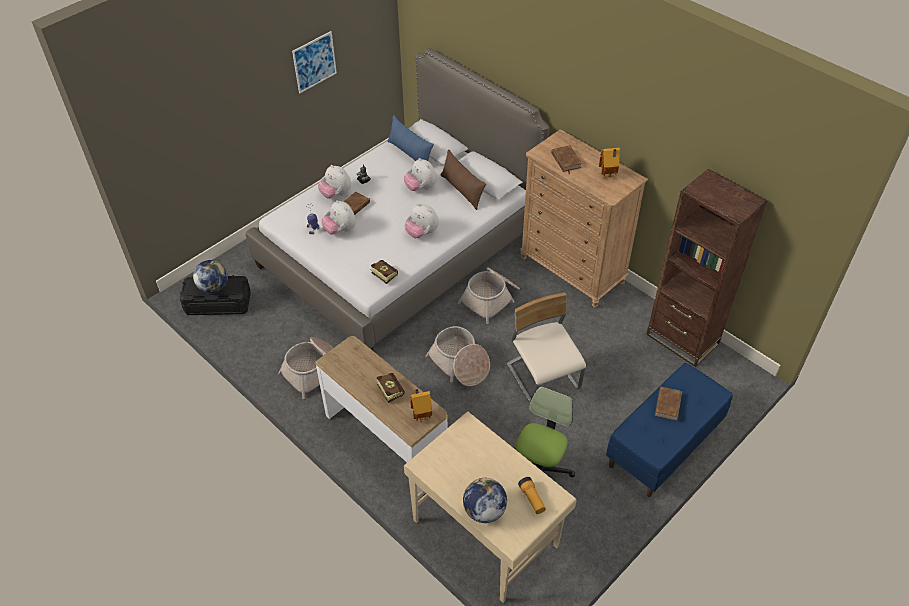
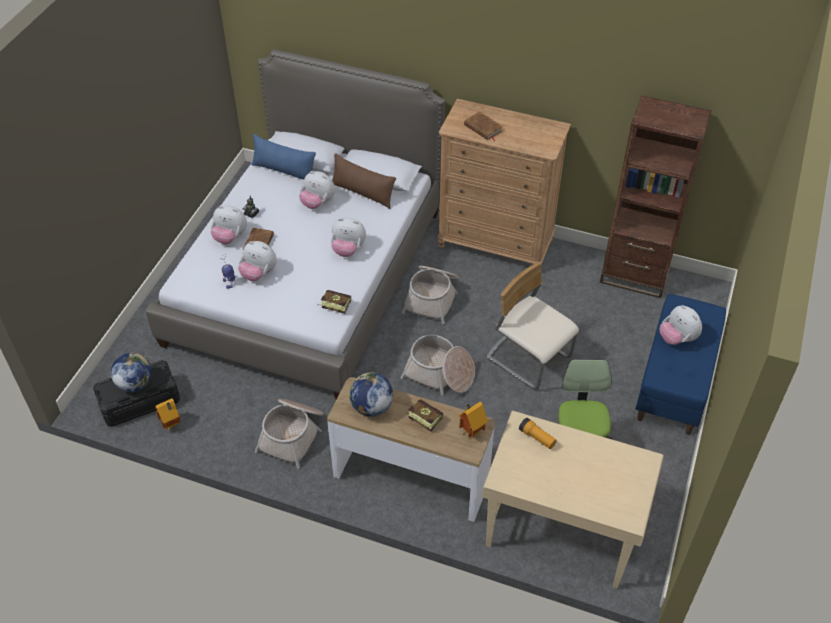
camera: 25 degrees left, 0 degrees up
picture [292,31,337,93] -> none
globe [463,477,507,523] -> globe moved to [349,372,393,417]
flashlight [518,477,546,514] -> flashlight moved to [519,418,556,449]
toy house [599,148,620,178] -> toy house moved to [155,398,181,431]
brown book [655,386,682,421] -> plush toy [660,305,702,345]

